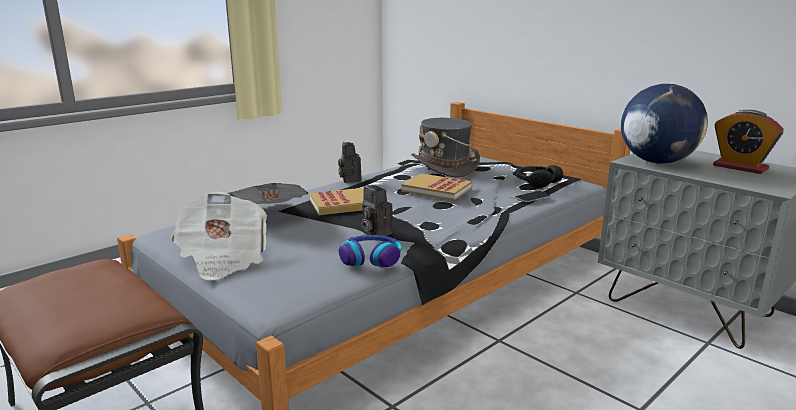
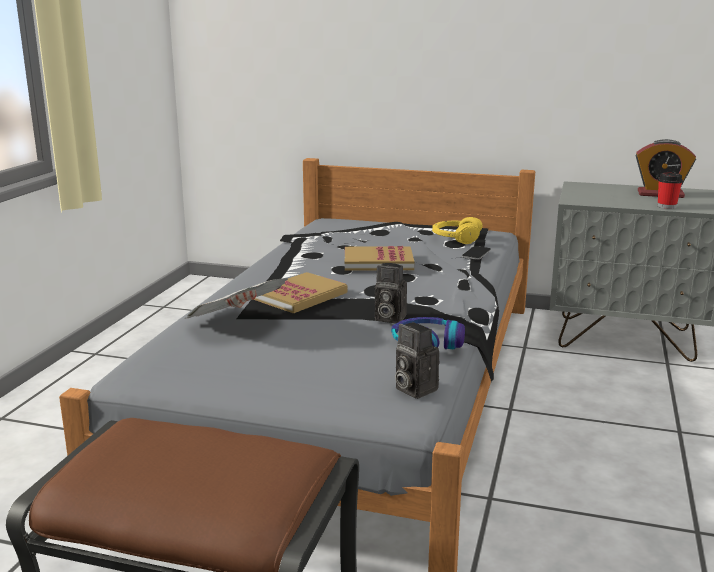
camera: 30 degrees left, 0 degrees up
newspaper [172,191,267,281] -> none
camera [338,142,361,183] -> camera moved to [395,322,440,399]
grey hat [411,118,480,177] -> none
black headphones [515,165,563,189] -> yellow headphones [432,217,483,244]
globe [621,84,708,164] -> none
none -> cup [658,173,683,209]

